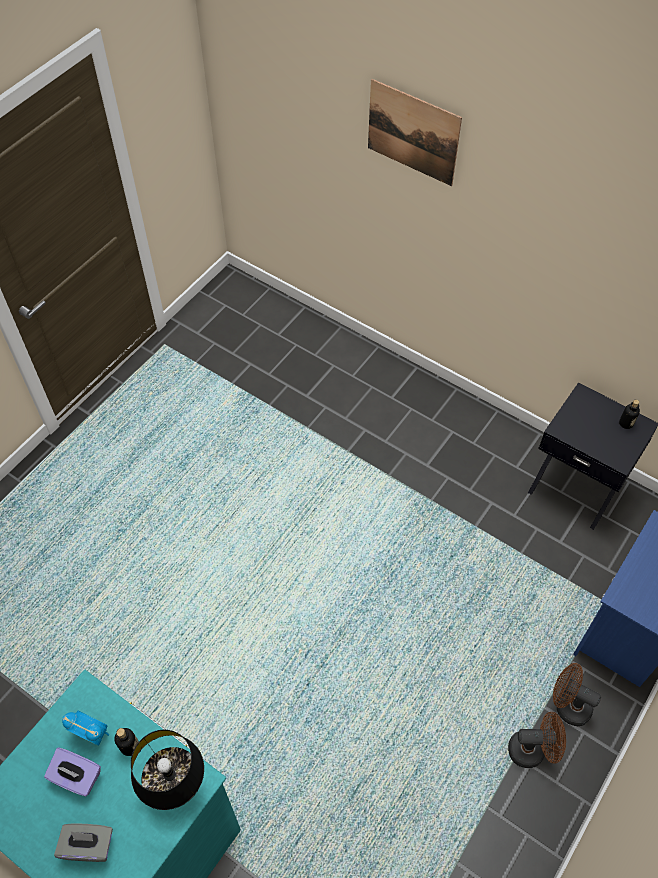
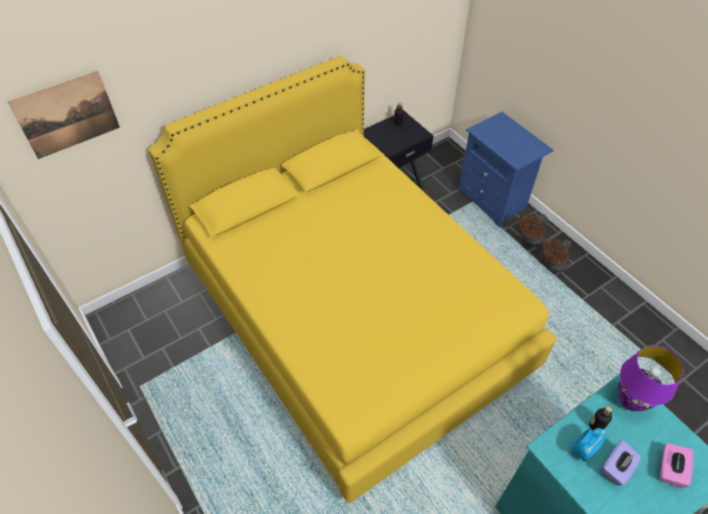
camera: 70 degrees left, 5 degrees down
grey tissue box [54,824,113,862] -> pink tissue box [660,443,694,488]
black table lamp [131,730,204,810] -> purple table lamp [618,345,684,411]
picture [368,79,462,186] -> picture moved to [7,71,120,159]
brown fan [508,712,566,768] -> brown fan turned 150 degrees counterclockwise [542,239,572,273]
none -> yellow bed [148,56,556,503]

